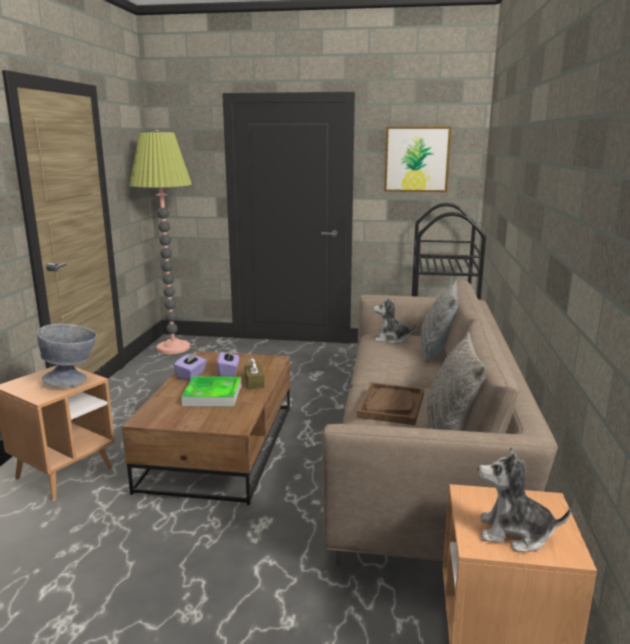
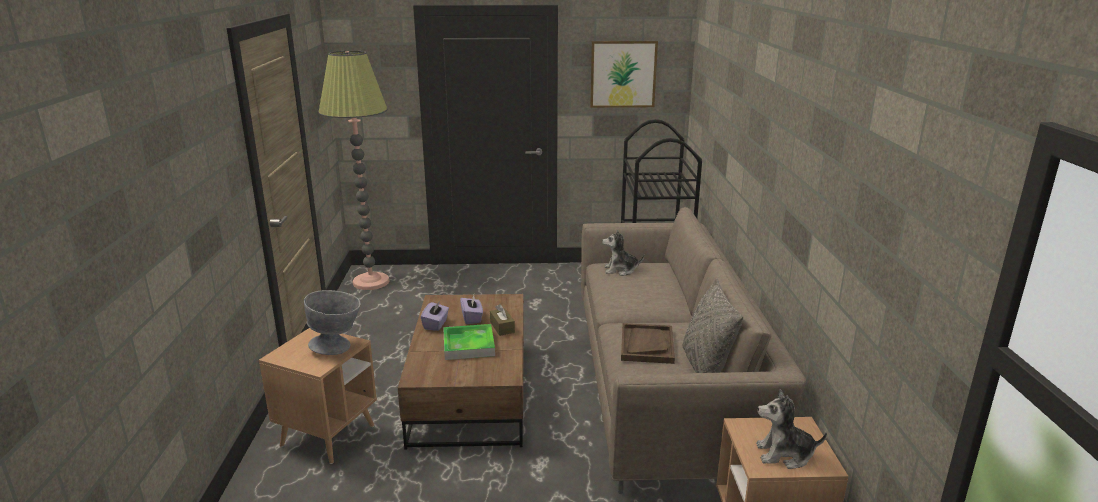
camera: 10 degrees left, 5 degrees up
grey pillow [421,281,458,362] -> none

